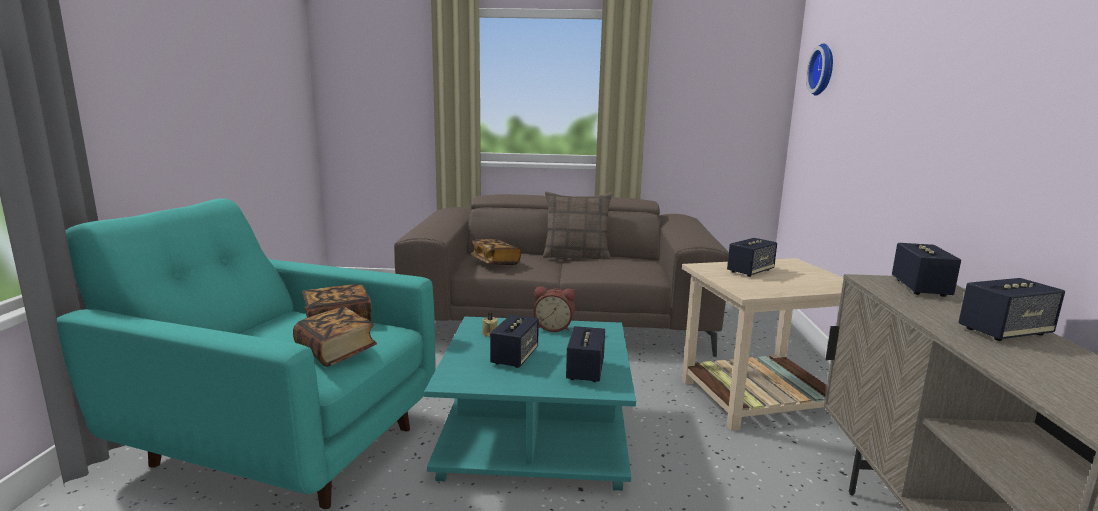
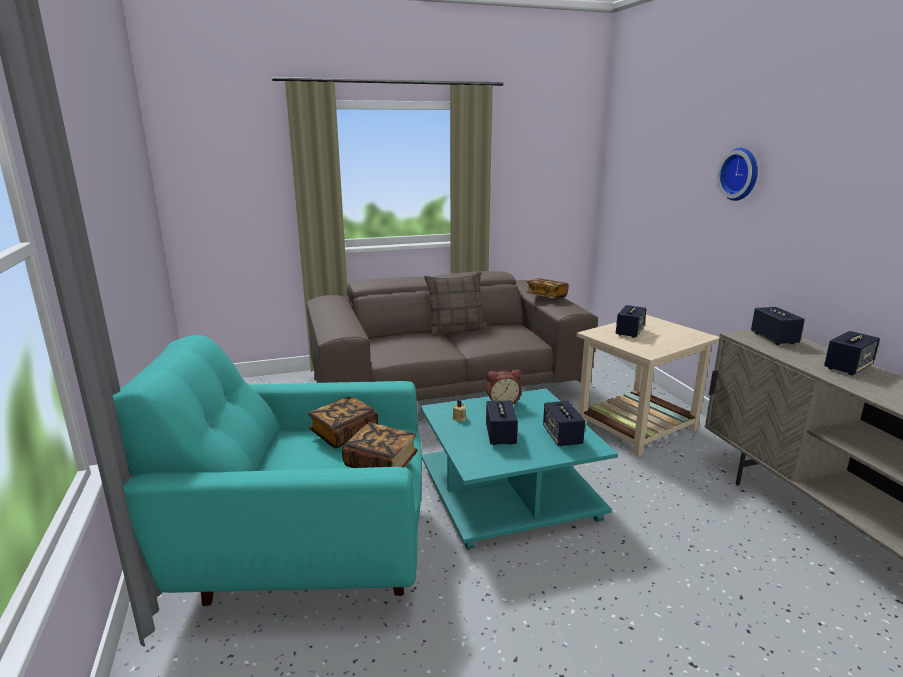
camera: 20 degrees left, 5 degrees up
book [471,239,521,265] -> book moved to [526,278,569,299]
wall clock [806,44,833,96] -> wall clock moved to [717,148,758,201]

